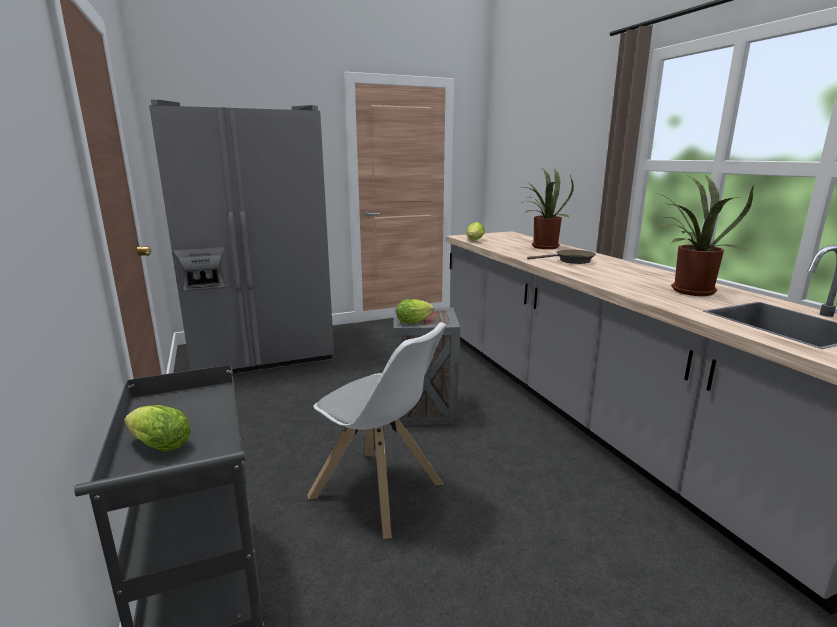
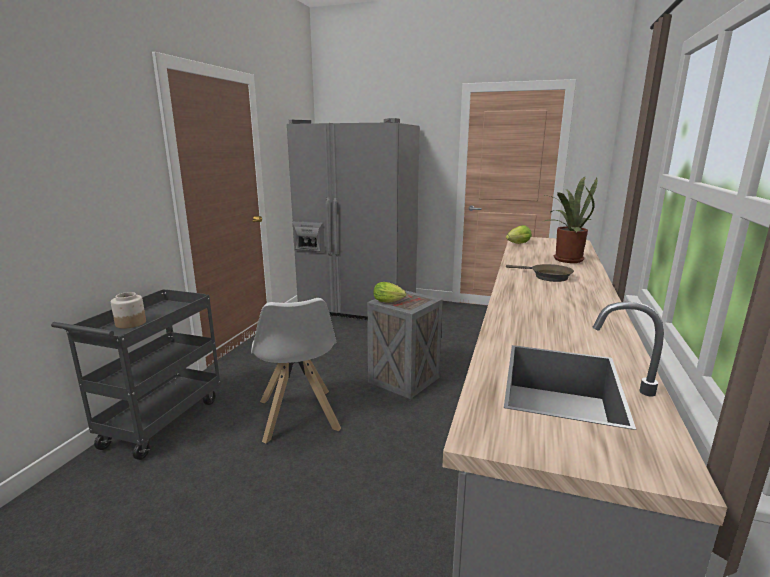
camera: 40 degrees right, 0 degrees up
lettuce [124,405,191,452] -> jar [111,292,146,329]
potted plant [653,174,754,296] -> none

